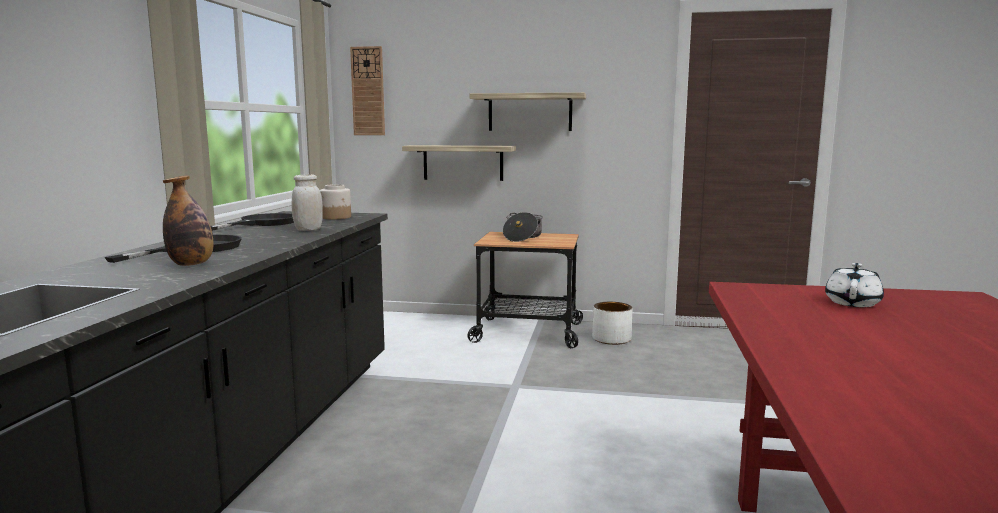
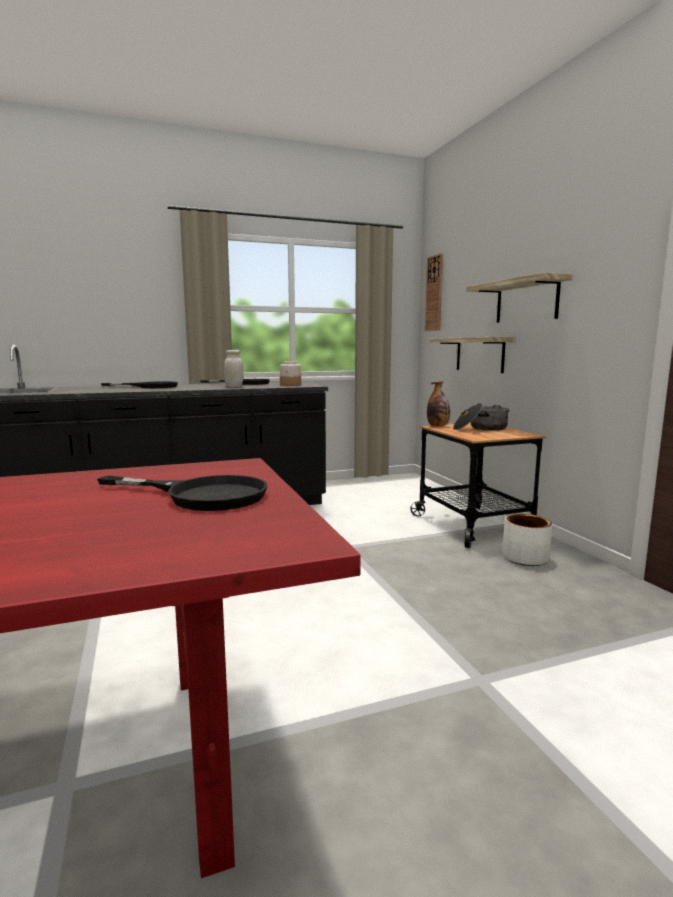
camera: 60 degrees right, 0 degrees up
bottle [163,175,213,266] -> bottle moved to [427,381,450,427]
white teapot [825,263,884,307] -> black frying pan [97,475,268,511]

